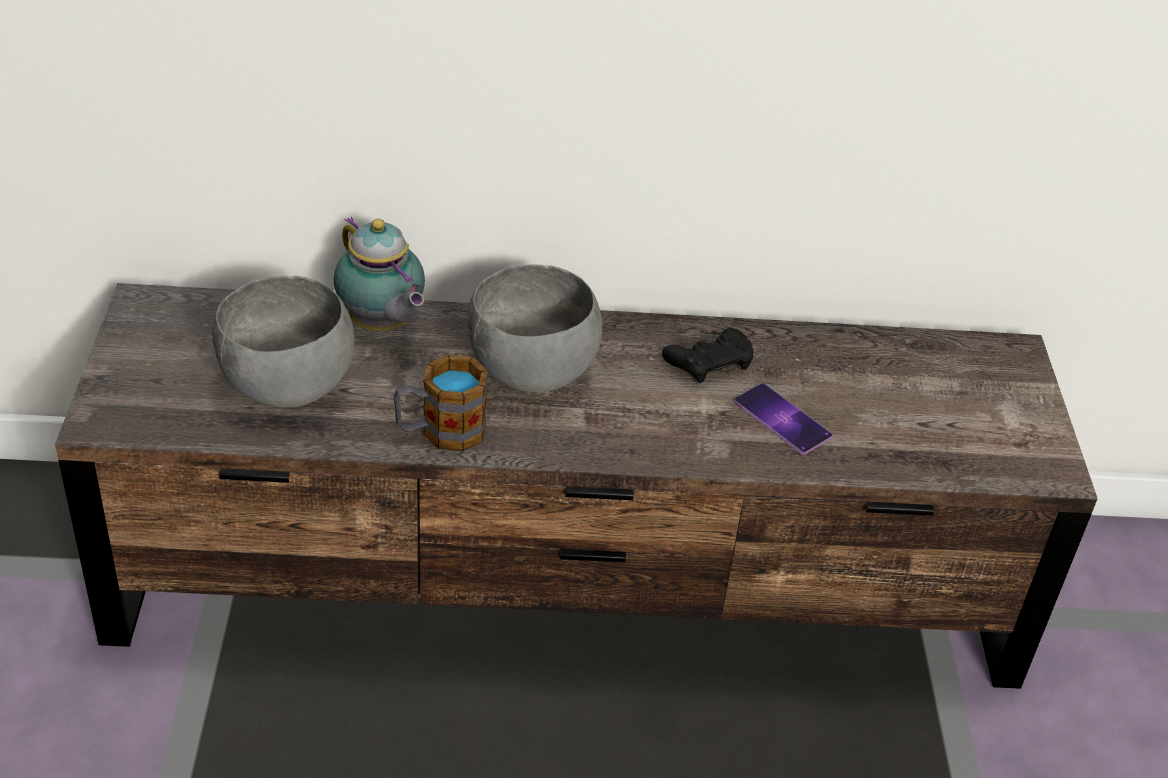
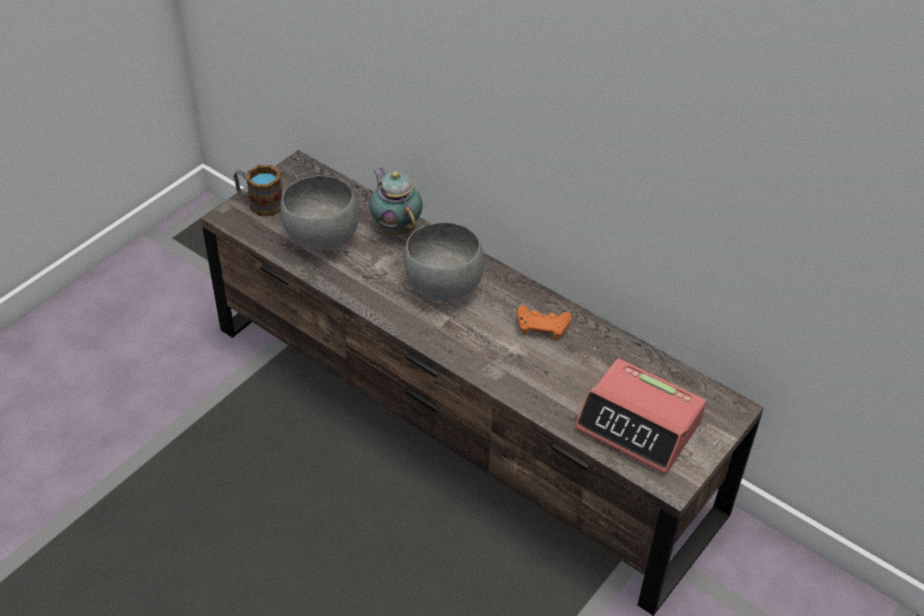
camera: 40 degrees right, 5 degrees up
teapot [334,217,425,331] -> teapot turned 150 degrees clockwise [369,167,423,235]
mug [394,355,488,451] -> mug moved to [234,165,282,216]
black game controller [662,328,753,384] -> orange game controller [517,306,572,340]
phone [734,383,833,455] -> none
none -> alarm clock [575,359,706,474]

